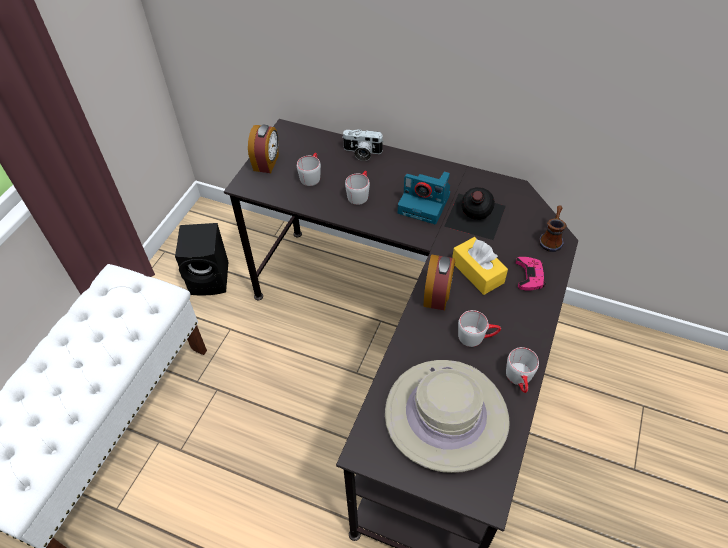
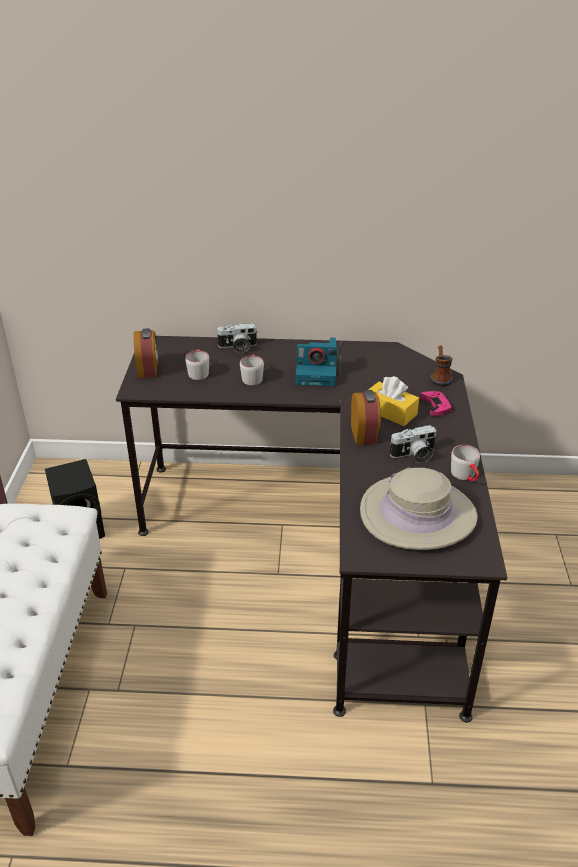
camera: 20 degrees left, 15 degrees down
black bottle [444,187,506,240] -> none
grey mug [458,310,501,347] -> camera [390,425,436,463]

